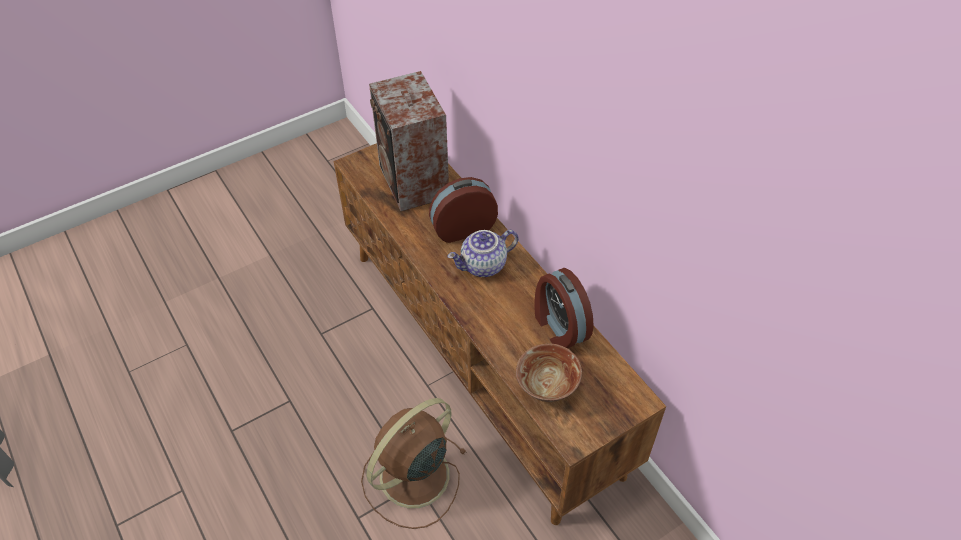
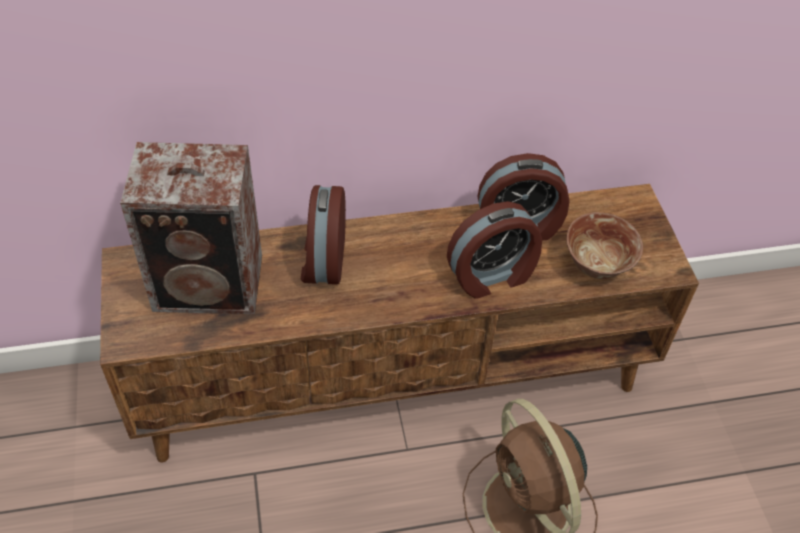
camera: 70 degrees left, 0 degrees up
teapot [447,230,519,277] -> none
none -> alarm clock [447,201,542,299]

